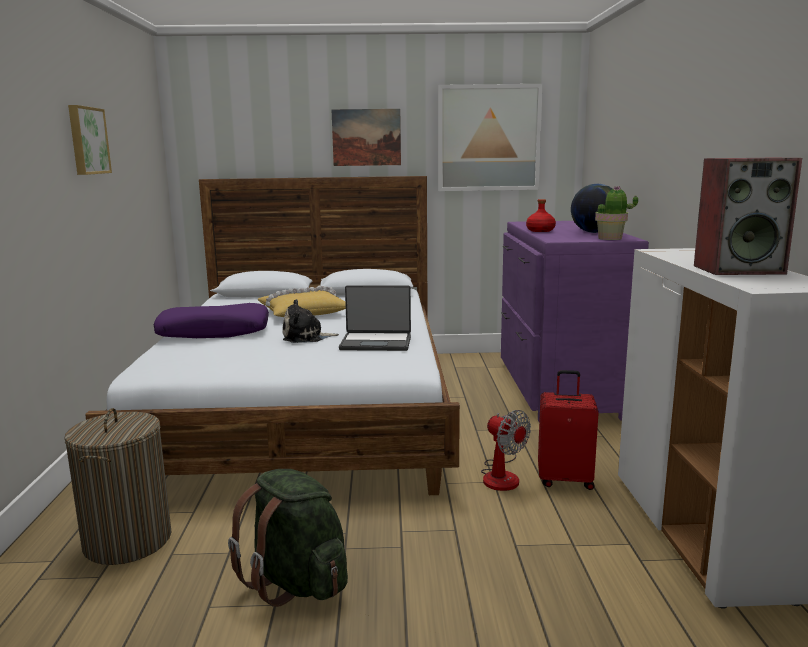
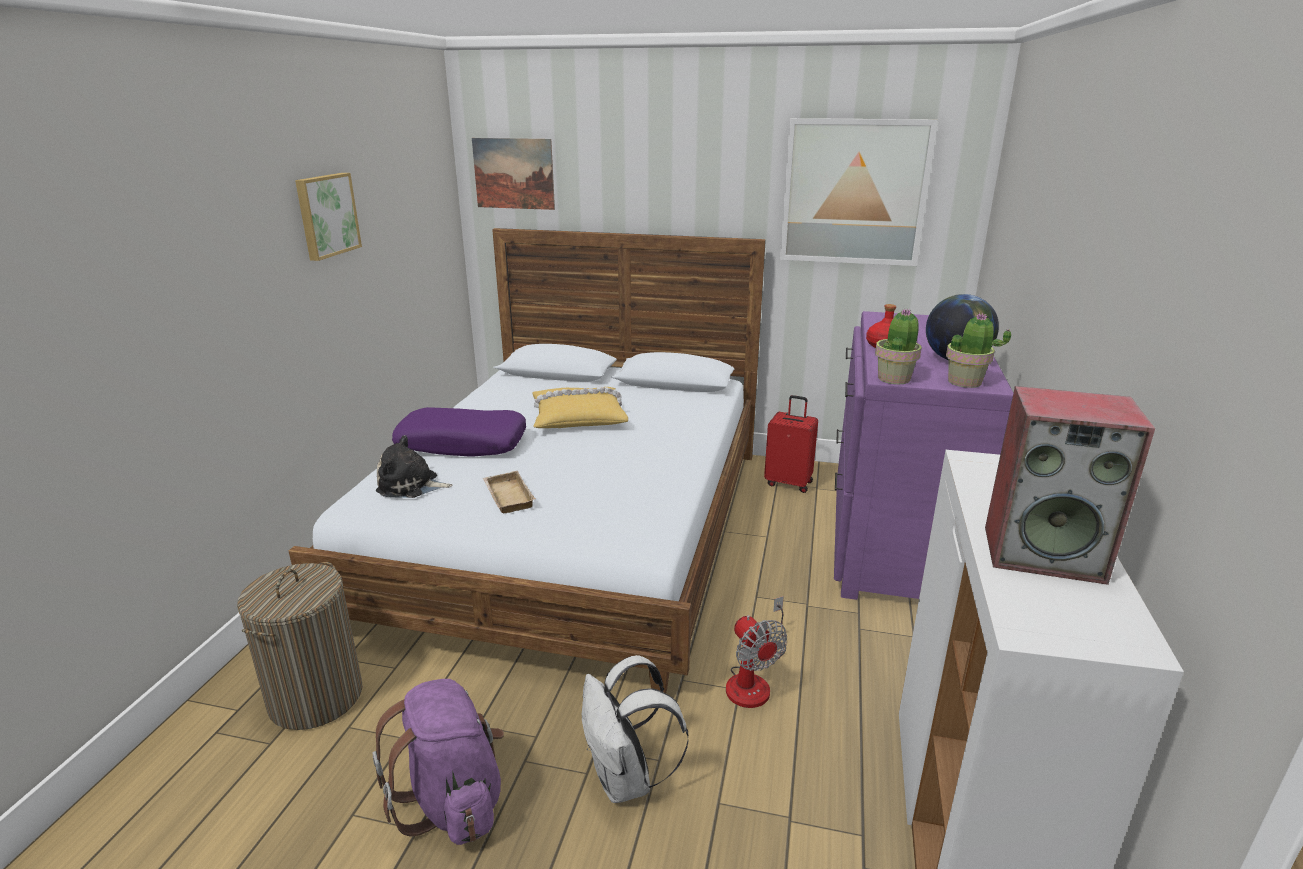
camera: 15 degrees right, 10 degrees up
green backpack [228,469,348,607] -> purple backpack [373,679,504,845]
plush toy [283,299,339,343] -> plush toy moved to [376,435,453,498]
picture [331,109,401,166] -> picture moved to [472,138,555,210]
laptop [339,286,411,351] -> none
red suitcase [538,370,599,490] -> red suitcase moved to [764,395,818,493]
none -> beige tray [483,471,536,513]
none -> white backpack [582,655,689,803]
none -> potted plant [875,308,922,384]

